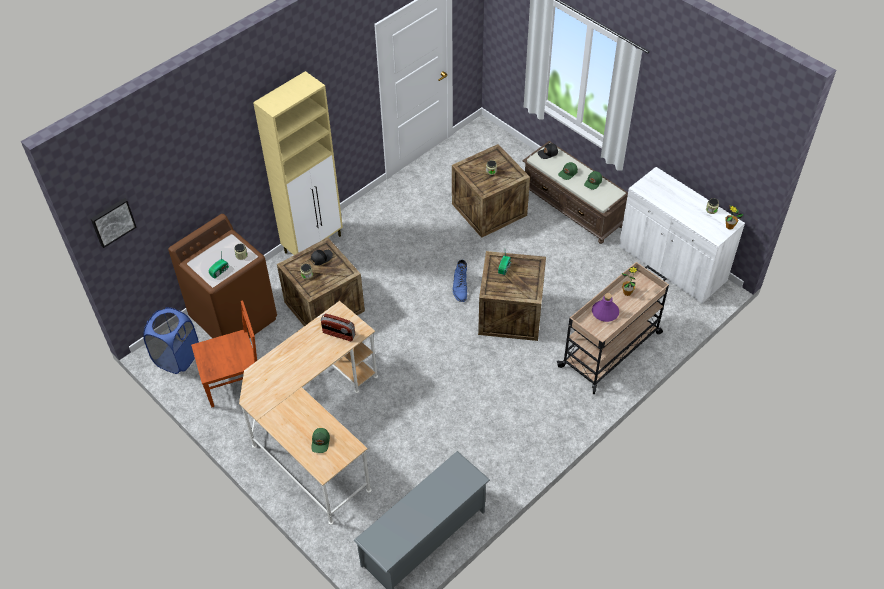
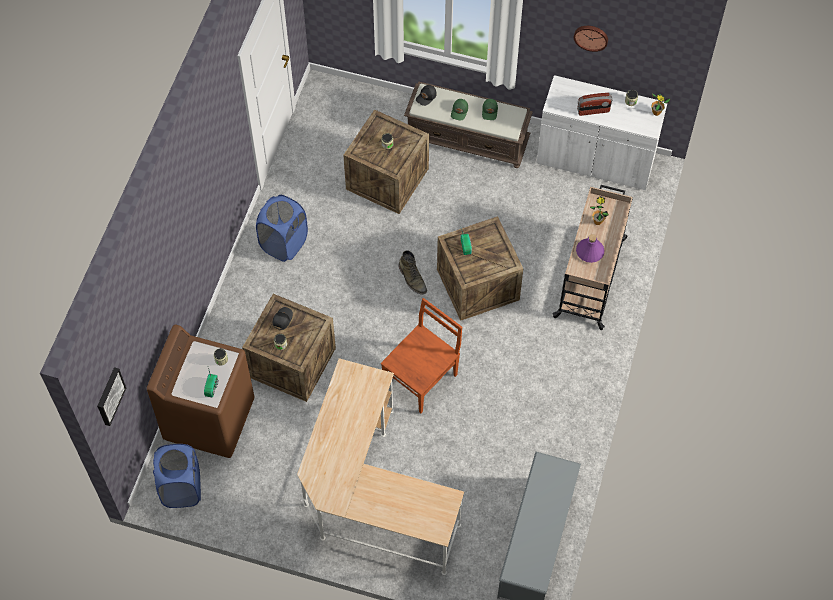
camera: 30 degrees left, 10 degrees up
brown chair [191,300,257,408] -> brown chair moved to [381,298,462,413]
beige cabinet [253,71,343,255] -> none
green cap [311,428,330,453] -> none
radio [321,314,355,341] -> radio moved to [577,93,613,116]
blue boot [453,259,467,302] -> green boot [398,250,427,294]
none -> blue laundry basket [256,195,308,262]
none -> wall clock [574,26,608,52]

